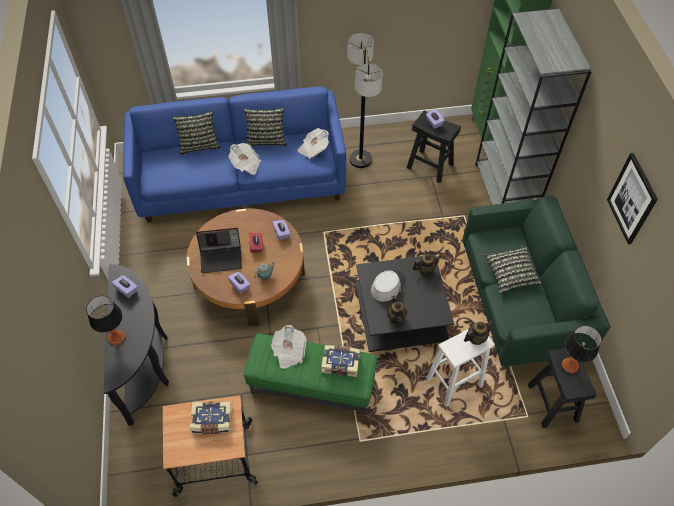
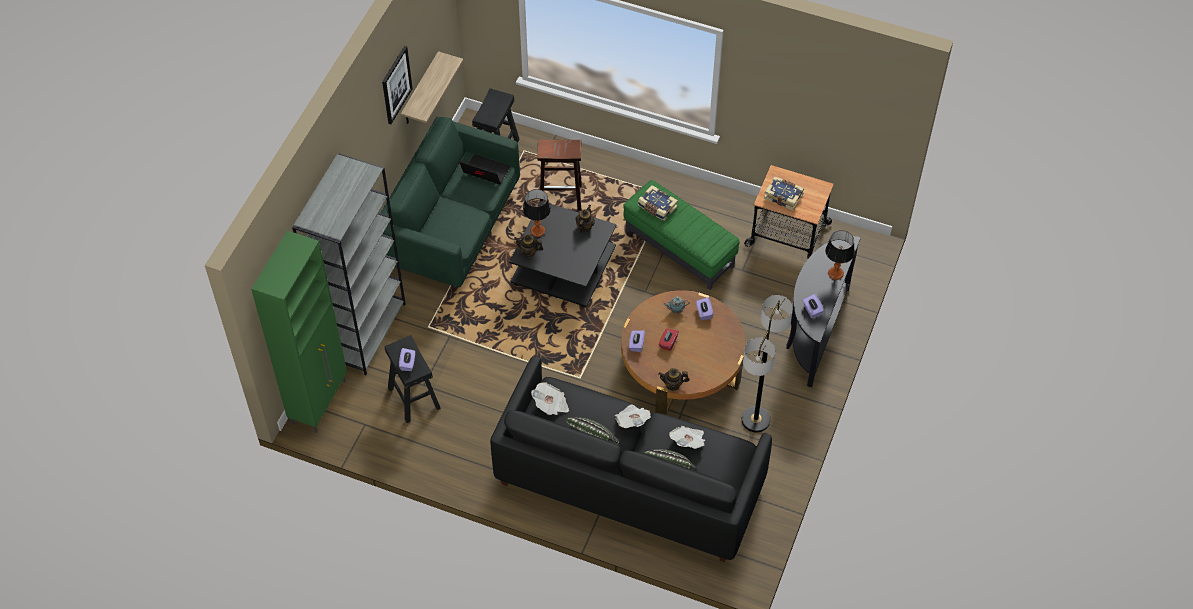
camera: 150 degrees left, 0 degrees up
blue sofa [123,86,346,223] -> black sofa [490,356,772,562]
laptop [196,228,242,273] -> laptop moved to [459,154,511,185]
newspaper [271,325,307,369] -> newspaper moved to [669,426,705,449]
floor lamp [348,33,383,168] -> floor lamp moved to [742,295,793,433]
grey hat [371,270,406,302] -> none
white stool [426,329,495,407] -> brown stool [537,139,582,211]
teapot [464,321,494,345] -> teapot moved to [658,368,690,391]
pillow [484,245,542,294] -> none
table lamp [562,325,602,373] -> table lamp moved to [523,189,551,237]
none -> shelf [401,51,463,124]

